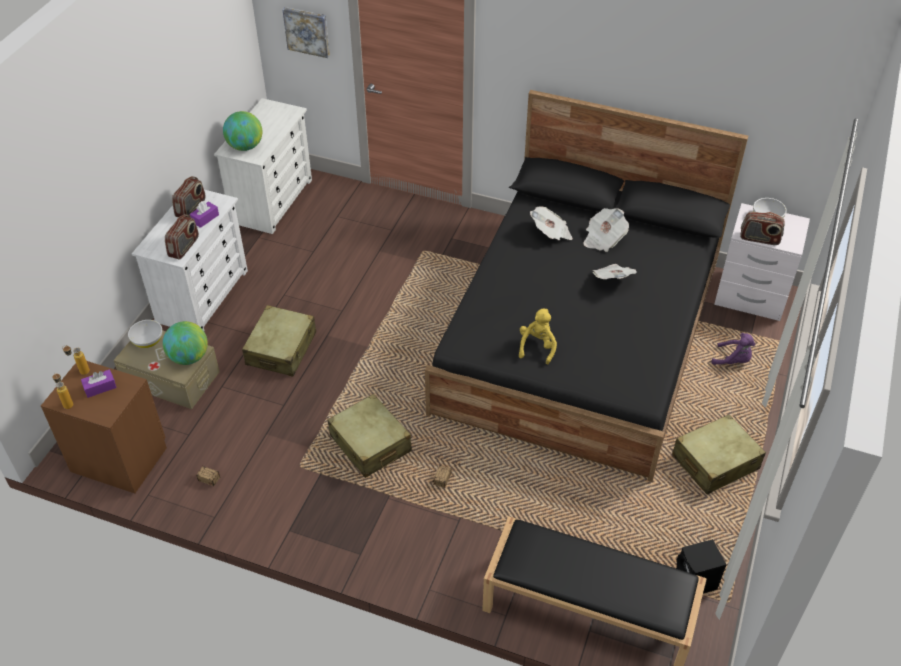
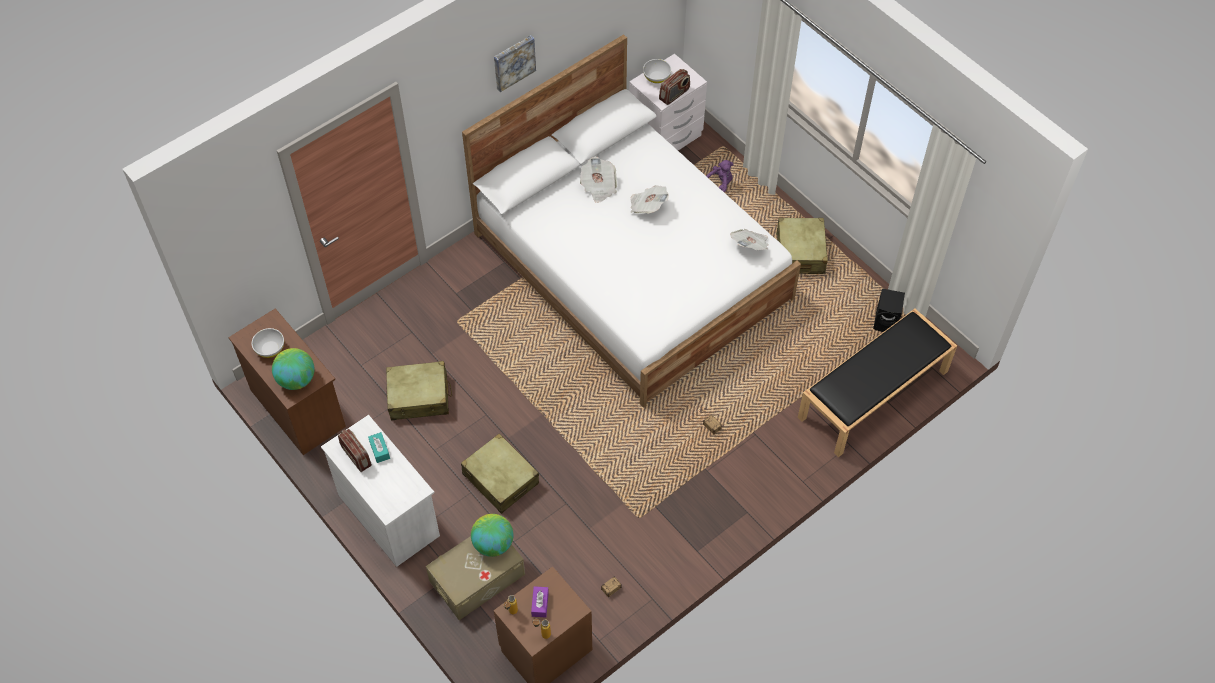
camera: 60 degrees left, 10 degrees up
white bowl [128,320,162,348] -> white bowl moved to [252,328,284,358]
radio [165,214,199,260] -> none
purple tissue box [190,201,219,228] -> turquoise tissue box [368,432,390,463]
white dresser [214,98,312,234] -> brown dresser [228,308,346,455]
picture [283,7,330,58] -> picture moved to [494,35,536,92]
beige suitcase [327,394,412,478] -> beige suitcase moved to [386,361,452,420]
black bed [425,90,748,482] -> white bed [462,34,801,408]
yellow plush toy [519,309,557,365] -> none
newspaper [530,207,573,240] -> newspaper moved to [730,229,769,251]

